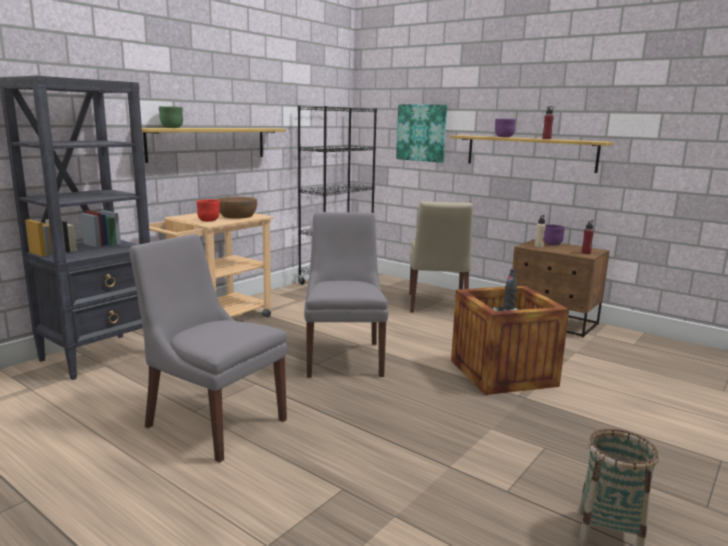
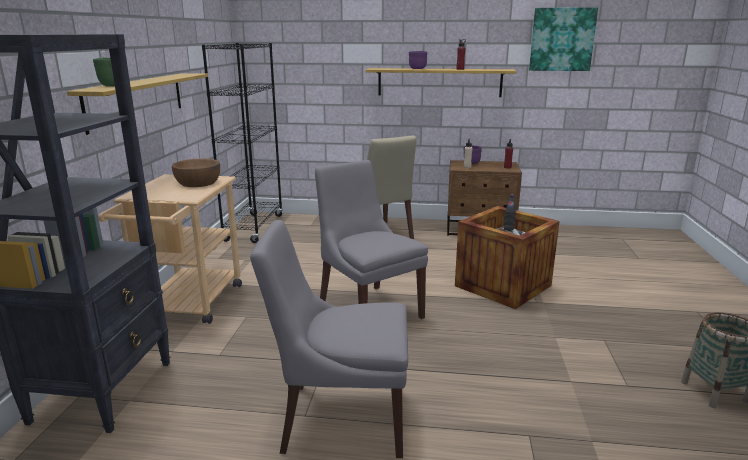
camera: 30 degrees left, 5 degrees up
red bowl [197,199,220,222] -> none
picture [396,104,447,163] -> picture moved to [529,7,598,71]

